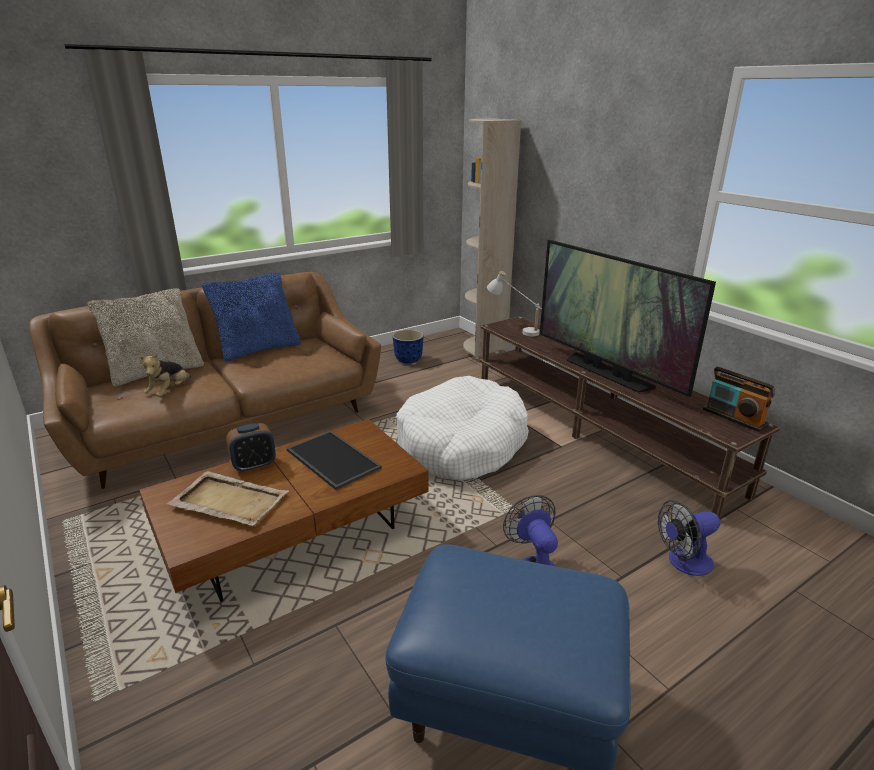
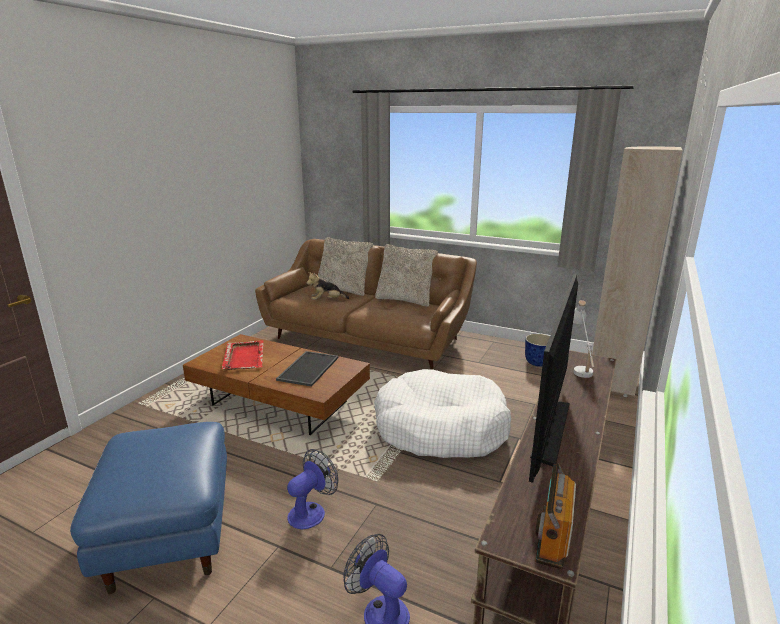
camera: 60 degrees right, 5 degrees down
beige tray [167,471,289,526] -> red tray [222,340,263,370]
blue pillow [202,273,301,361] -> beige pillow [375,244,438,307]
alarm clock [226,423,276,472] -> none

